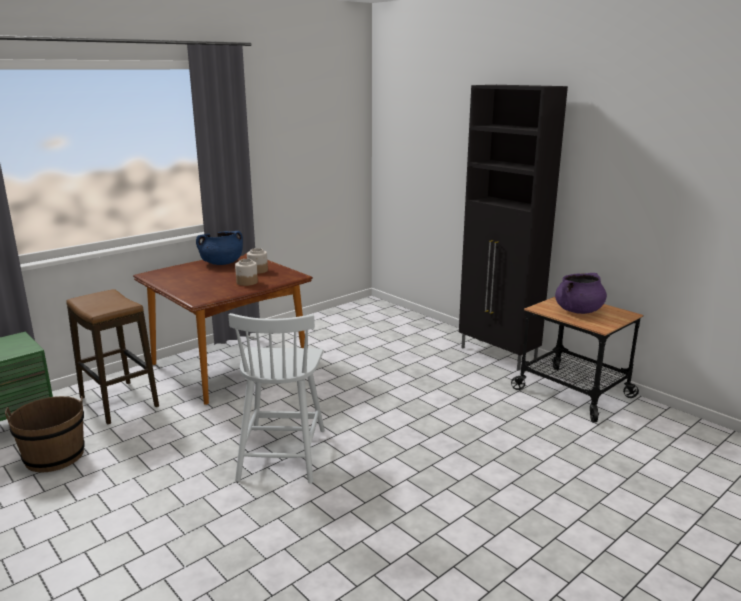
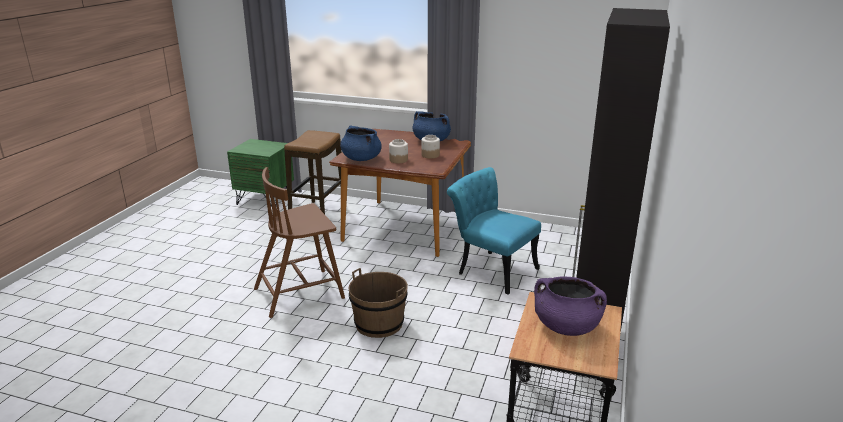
camera: 60 degrees right, 5 degrees up
brown bucket [5,396,84,472] -> brown bucket moved to [348,268,408,338]
white chair [228,313,325,483] -> brown chair [254,167,345,318]
none -> blue cooking pot [340,125,382,161]
none -> turquoise chair [447,167,541,295]

